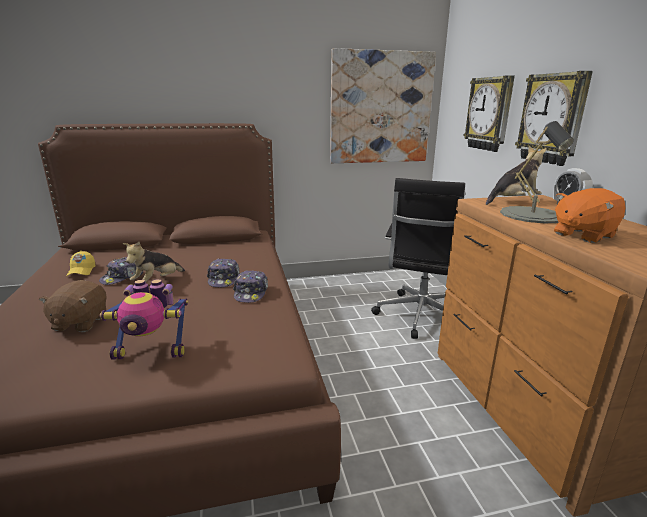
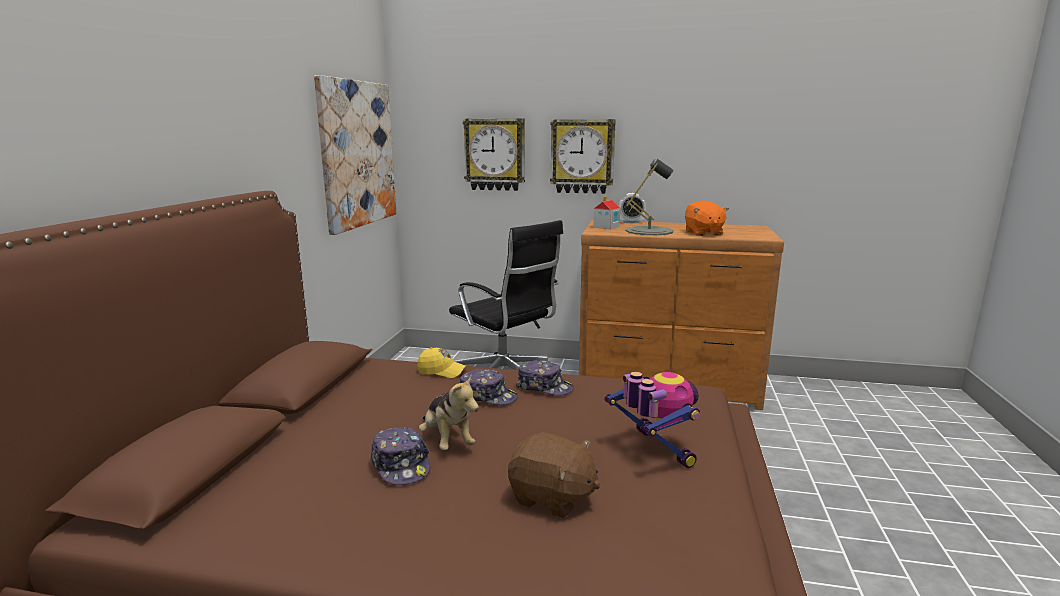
camera: 65 degrees left, 5 degrees down
yellow cap [66,251,96,277] -> yellow cap moved to [418,347,467,378]
toy robot [100,279,188,360] -> toy robot turned 45 degrees counterclockwise [604,372,700,468]
plush toy [486,146,547,205] -> toy house [593,196,620,229]

